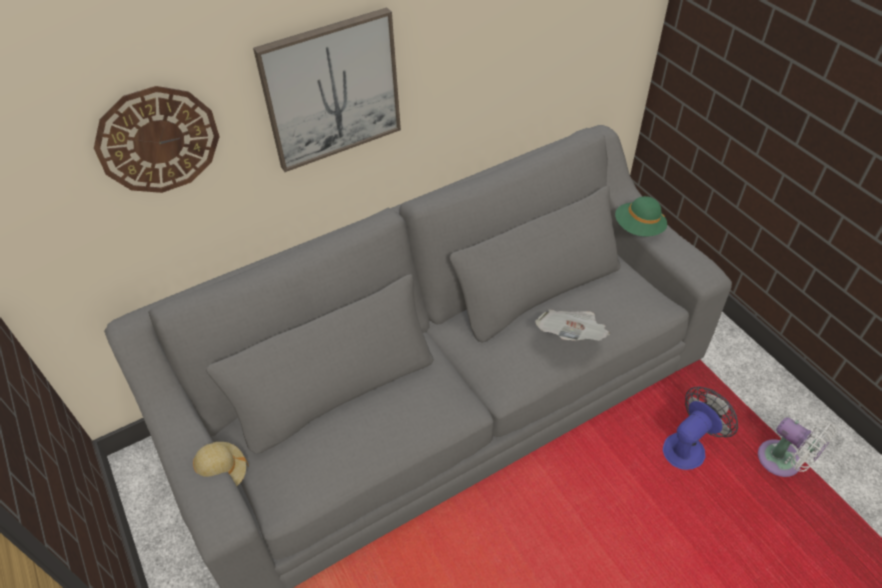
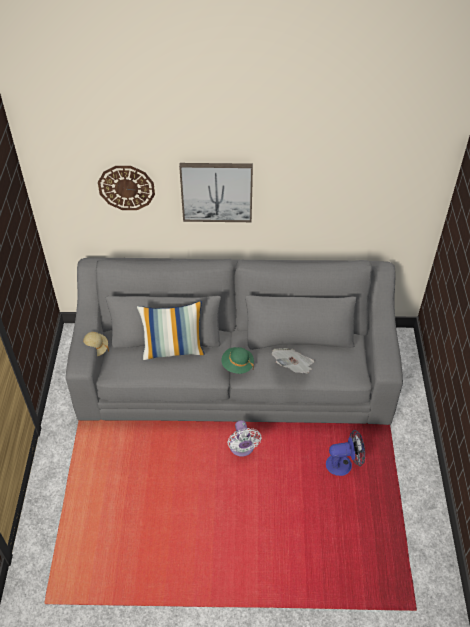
camera: 30 degrees right, 0 degrees up
green hat [615,196,667,236] -> green hat moved to [222,347,254,374]
white fan [758,417,837,477] -> white fan moved to [227,420,262,457]
none -> pillow [137,301,205,360]

